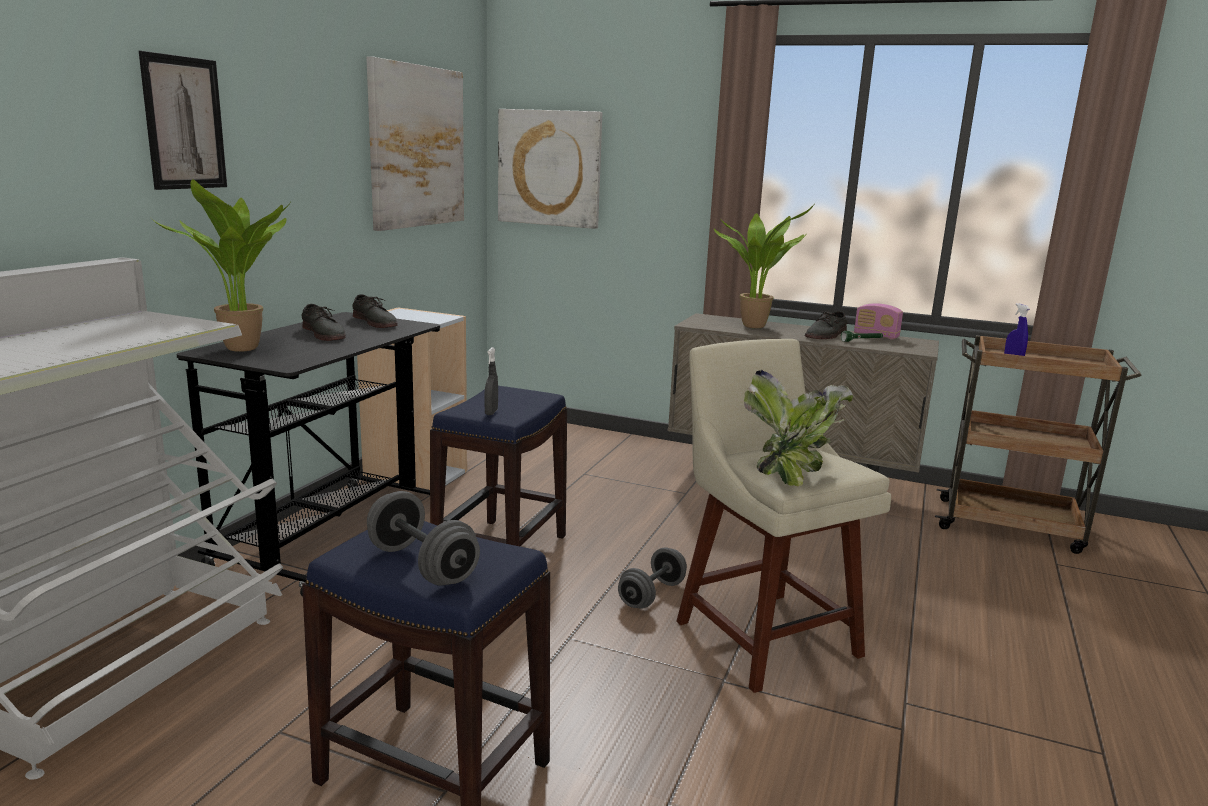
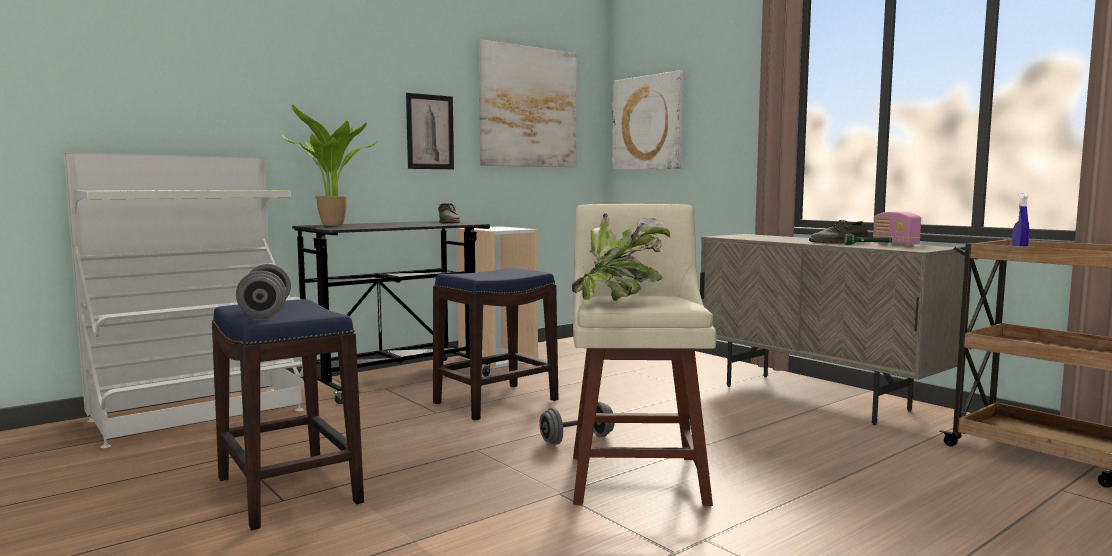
camera: 30 degrees right, 10 degrees down
picture [139,51,227,190] -> picture moved to [406,93,454,169]
grey shoe [301,304,346,341] -> none
grey spray bottle [484,347,498,415] -> none
potted plant [714,205,814,328] -> none

